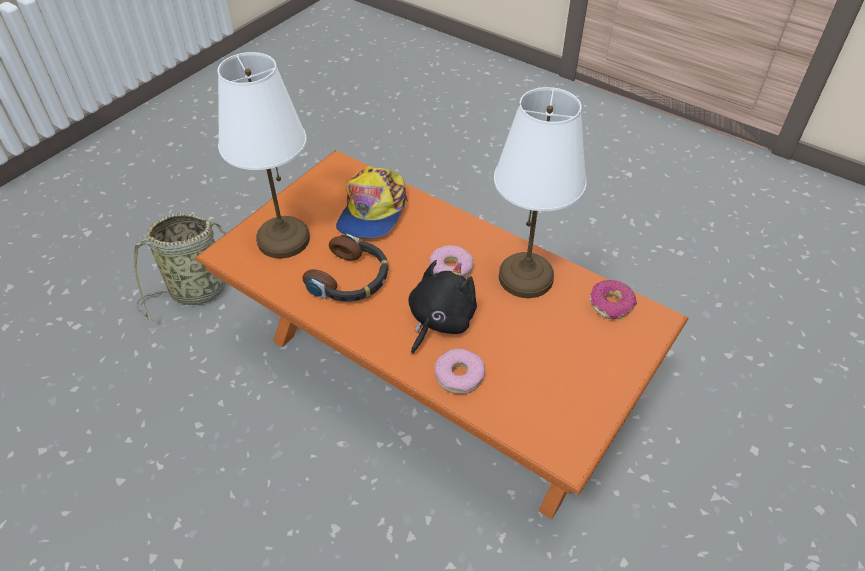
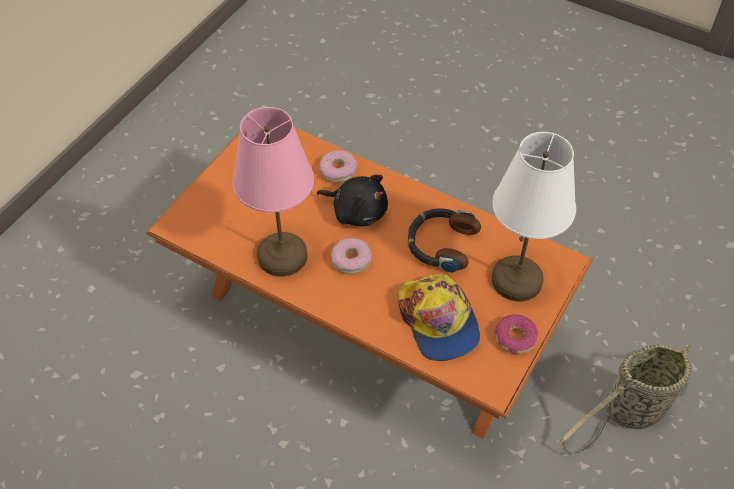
camera: 175 degrees right, 5 degrees up
cap [336,166,408,238] -> cap turned 150 degrees clockwise [397,274,480,361]
black plush toy [408,260,477,355] -> black plush toy turned 90 degrees counterclockwise [317,175,388,226]
white table lamp [494,87,586,298] -> pink table lamp [232,107,314,277]
donut [590,280,637,320] -> donut moved to [494,315,538,354]

